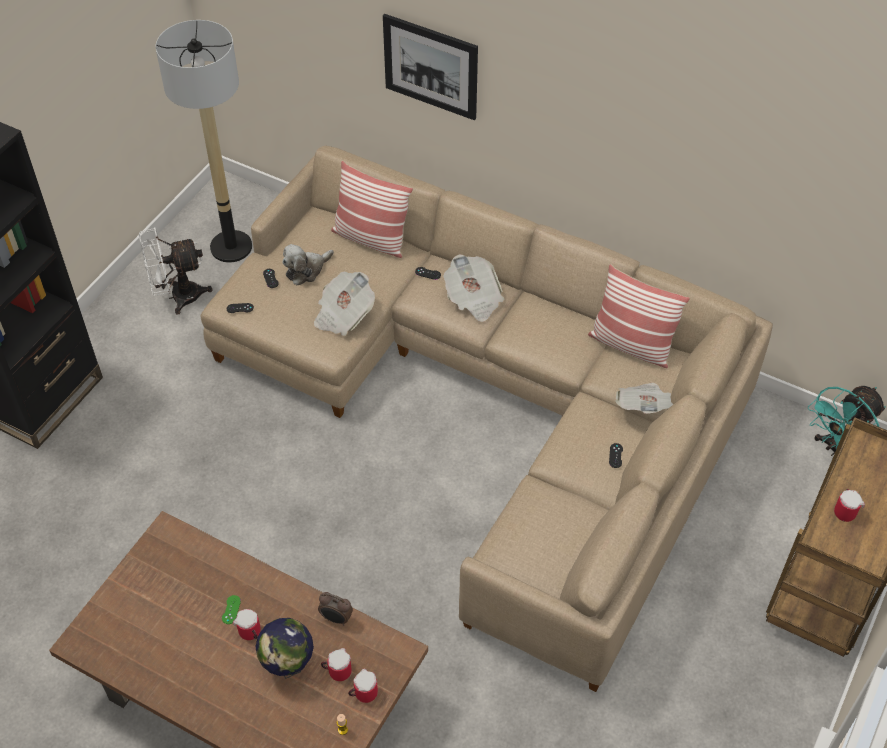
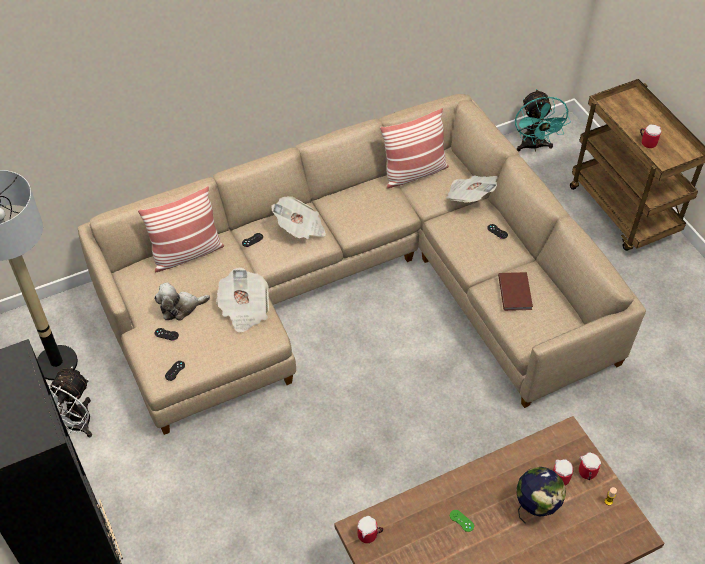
camera: 55 degrees left, 0 degrees up
mug [233,609,261,640] -> mug moved to [357,516,383,543]
plush toy [282,244,334,286] -> plush toy turned 75 degrees clockwise [154,283,210,321]
alarm clock [318,592,353,625] -> none
picture [383,14,478,120] -> none
none -> brown book [498,272,533,311]

